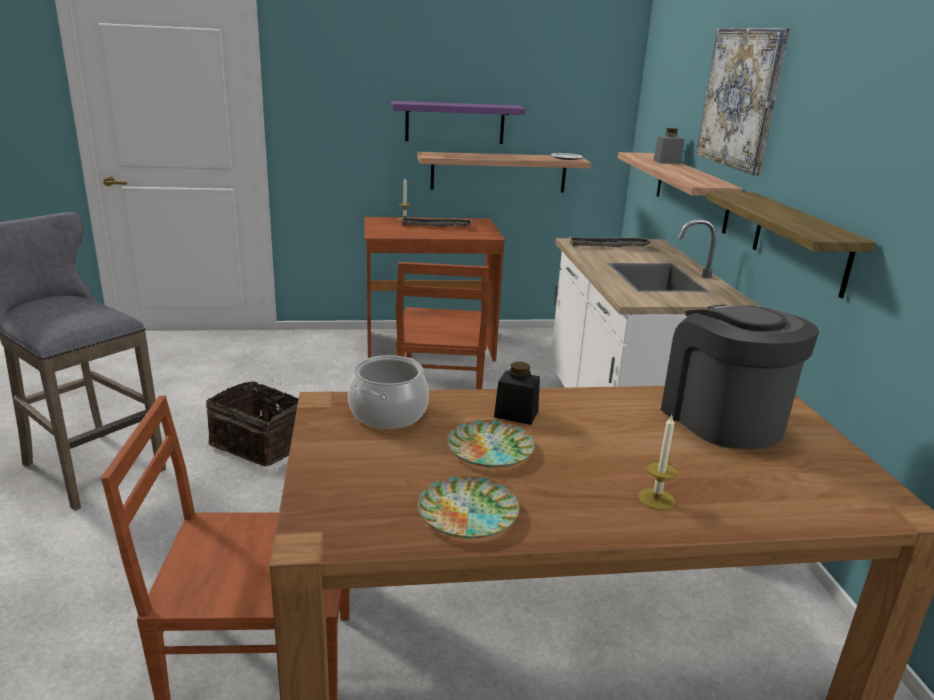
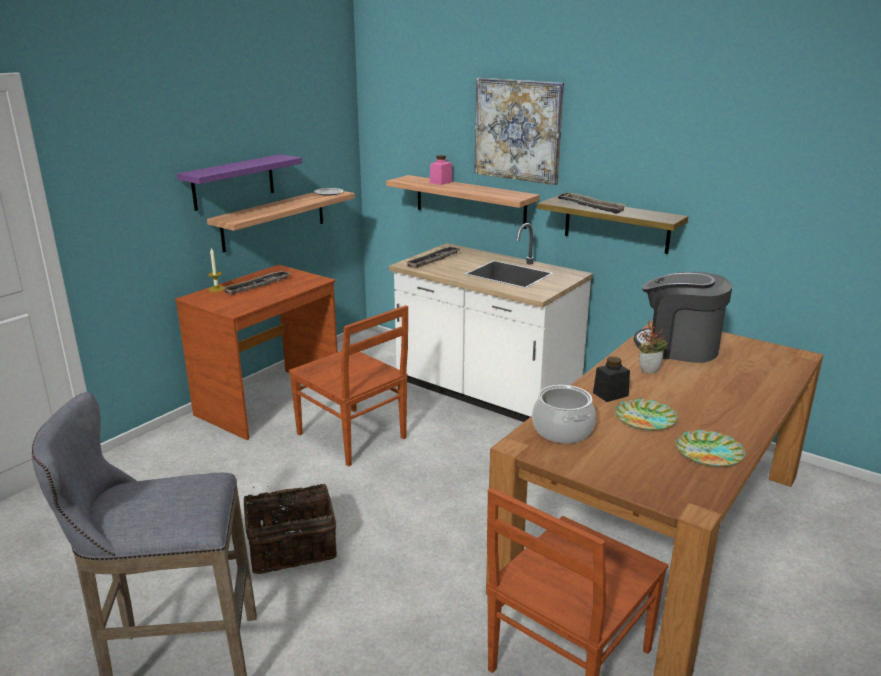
camera: 45 degrees left, 0 degrees up
candle [638,415,678,510] -> none
grey jar [653,128,684,164] -> pink jar [430,155,453,185]
none -> tray [557,192,627,214]
none -> potted plant [639,321,668,374]

